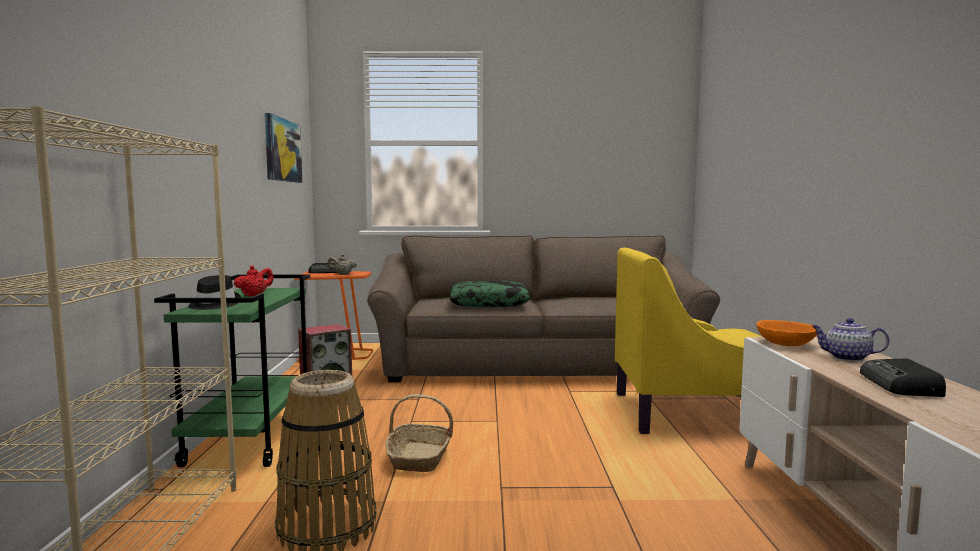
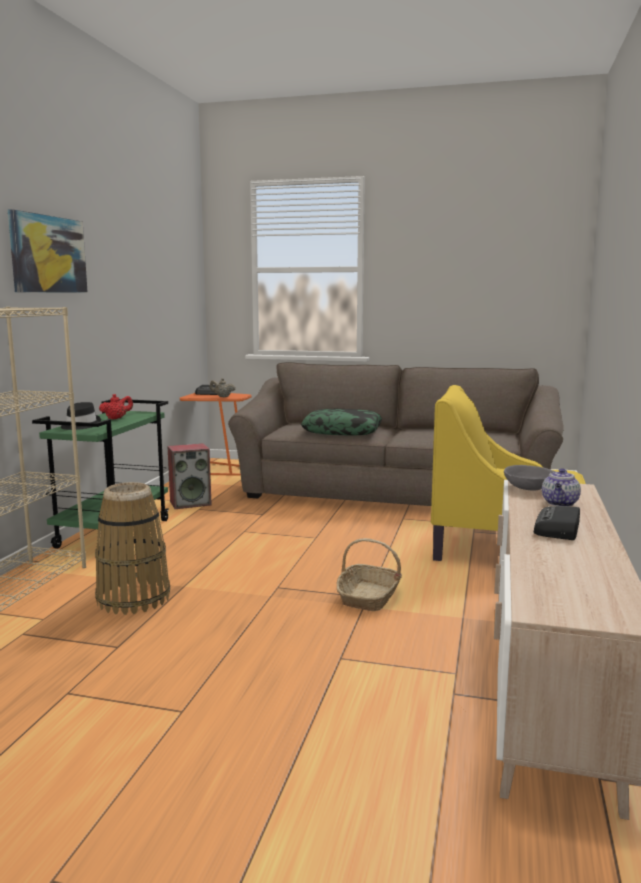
camera: 15 degrees right, 5 degrees up
picture [265,113,302,183] -> picture moved to [8,209,88,293]
basket [385,394,453,472] -> basket moved to [336,538,402,611]
orange bowl [756,320,817,346] -> grey bowl [504,465,555,491]
teapot [812,318,890,361] -> teapot turned 105 degrees counterclockwise [542,468,581,507]

